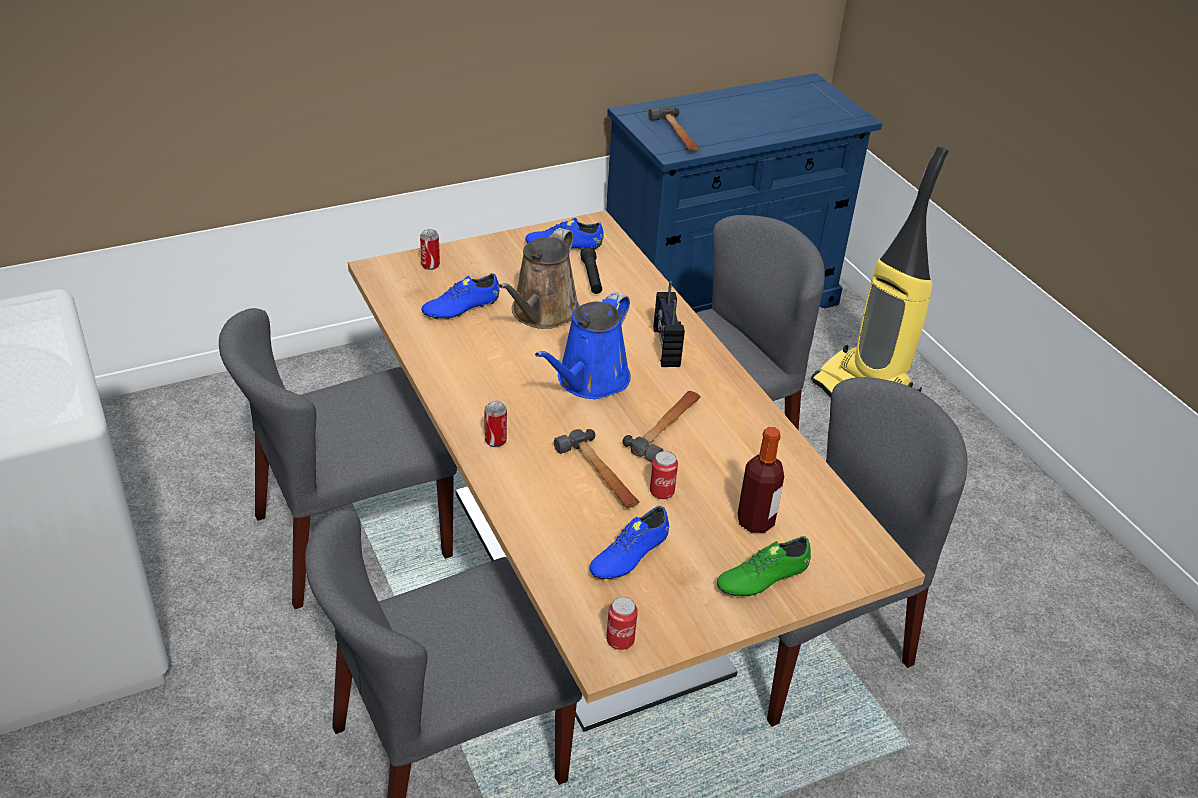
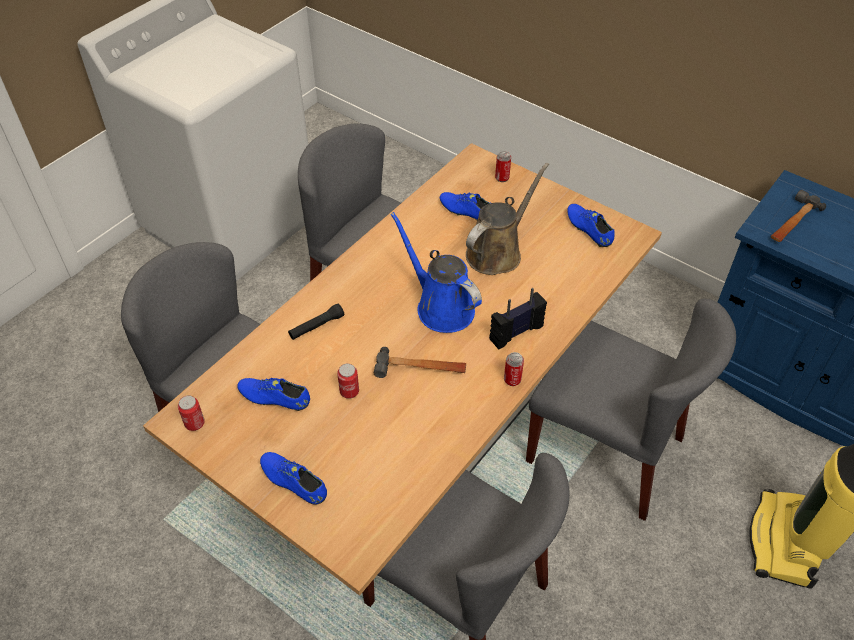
camera: 65 degrees right, 10 degrees up
can [484,401,507,447] -> can moved to [504,352,524,386]
brown watering can [498,228,580,329] -> brown watering can turned 135 degrees clockwise [466,163,549,275]
blue watering can [535,292,631,399] -> blue watering can turned 45 degrees clockwise [390,212,482,333]
hammer [554,429,639,508] -> none
black flashlight [580,247,602,294] -> black flashlight moved to [288,303,344,340]
green shoe [717,536,811,597] -> blue shoe [260,452,327,505]
bottle [738,427,784,533] -> none

